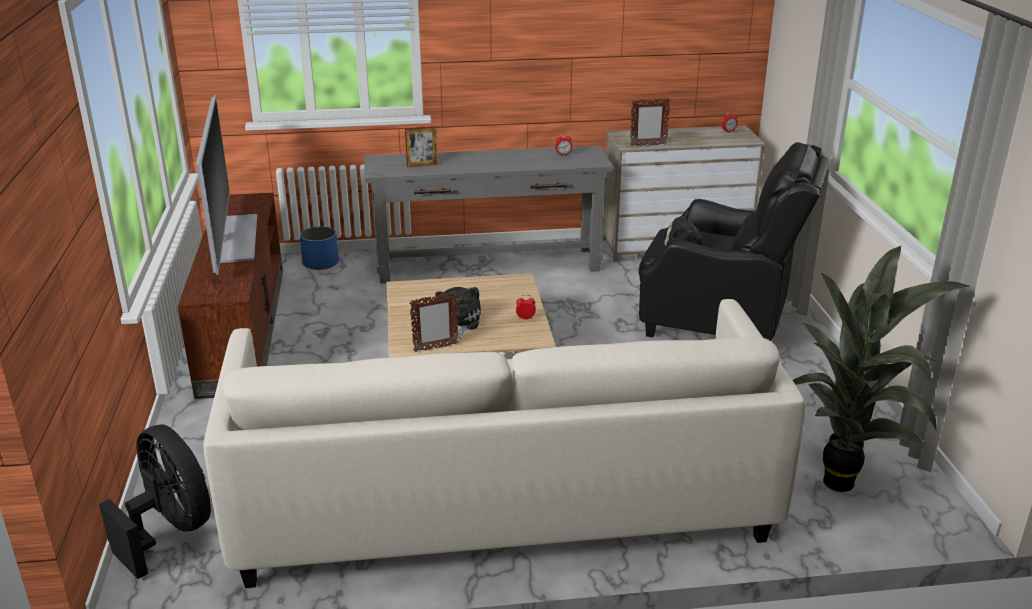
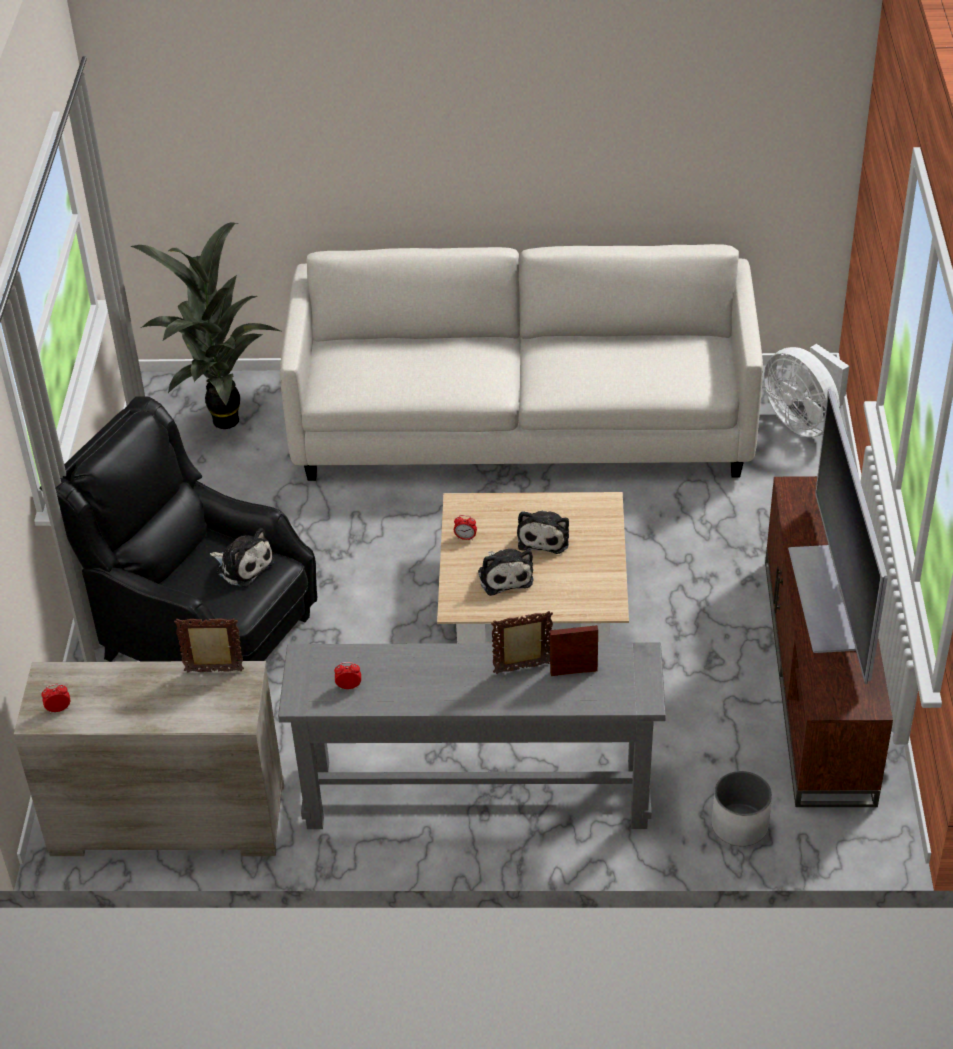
camera: 170 degrees left, 15 degrees up
black fan [99,425,211,579] -> white fan [764,344,849,437]
blue planter [300,226,339,270] -> white planter [711,771,772,846]
picture frame [409,292,459,352] -> picture frame moved to [491,611,553,674]
none -> plush toy [478,549,534,596]

